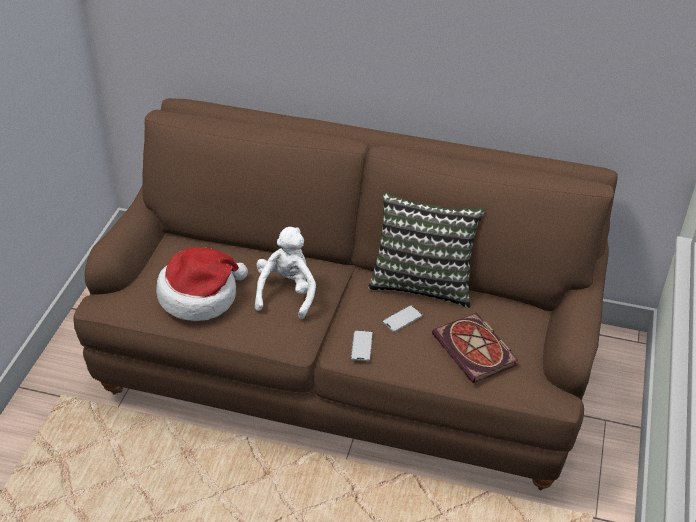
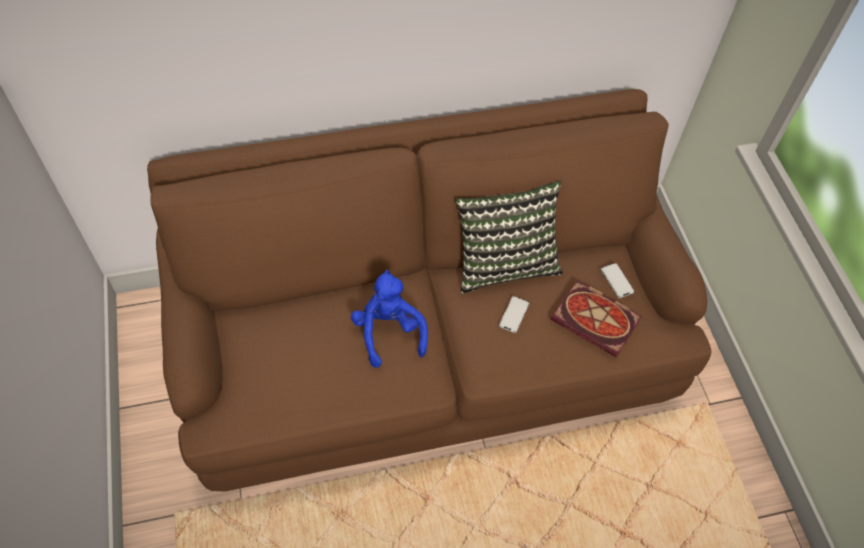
camera: 30 degrees left, 15 degrees up
hat [156,247,248,321] -> none
white plush toy [255,227,316,319] -> blue plush toy [351,270,428,368]
phone [351,330,373,361] -> phone moved to [601,263,634,298]

